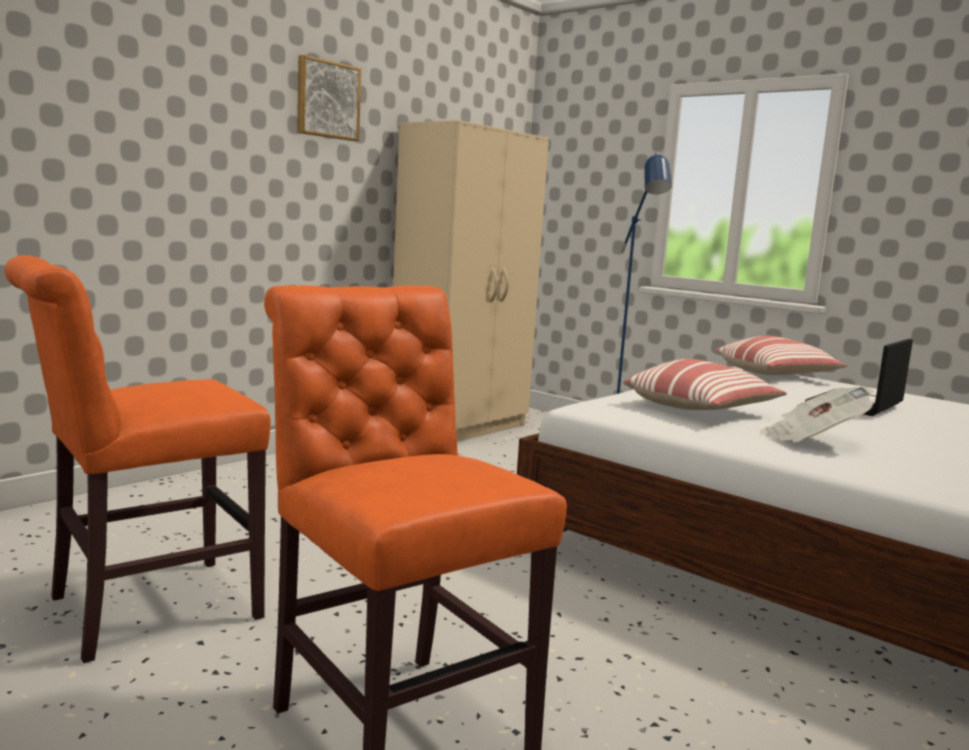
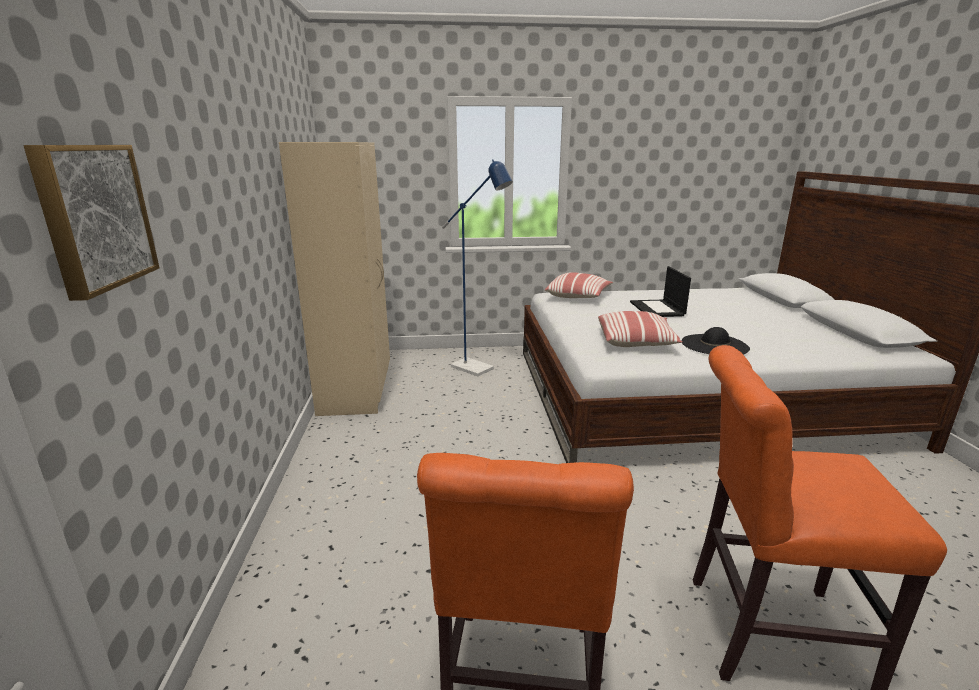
camera: 45 degrees left, 10 degrees up
picture [297,55,361,141] -> picture moved to [24,145,160,301]
newspaper [760,387,874,442] -> black hat [682,327,750,355]

